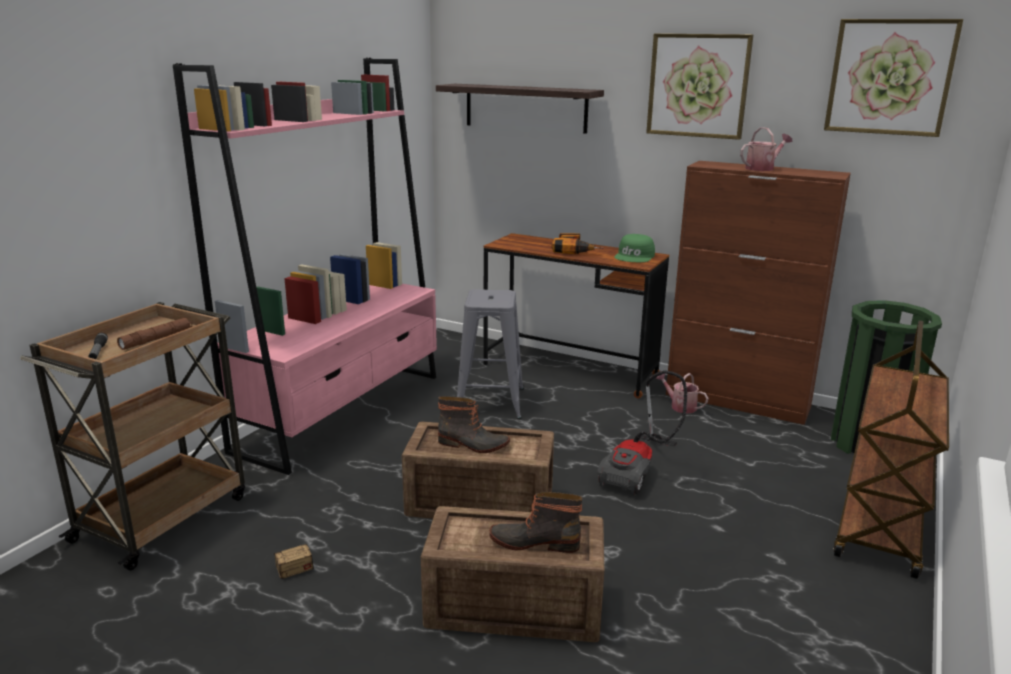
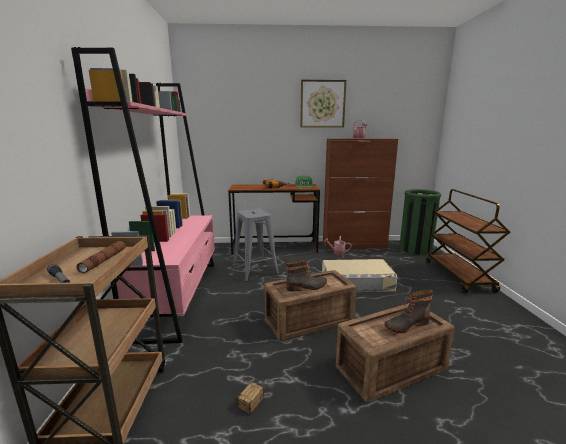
camera: 30 degrees left, 5 degrees down
shelf [436,84,604,134] -> none
vacuum cleaner [597,370,687,495] -> beige storage box [322,259,397,292]
picture [824,19,963,137] -> none

